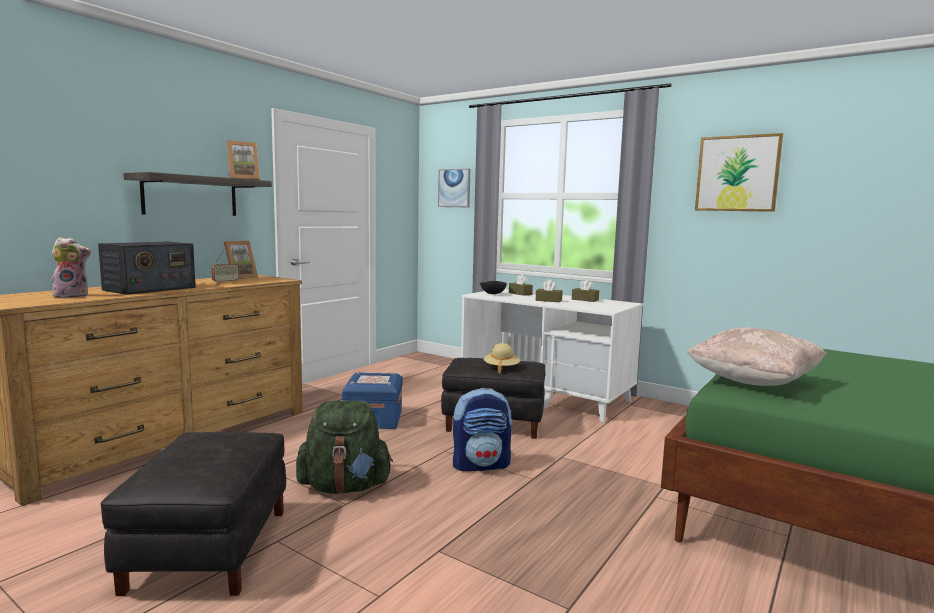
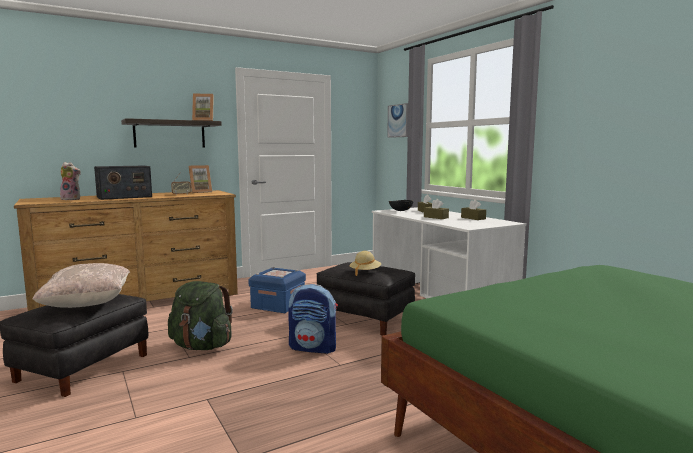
camera: 25 degrees right, 0 degrees up
beige pillow [687,327,827,386] -> beige pillow moved to [33,263,130,308]
picture [695,133,783,212] -> none

